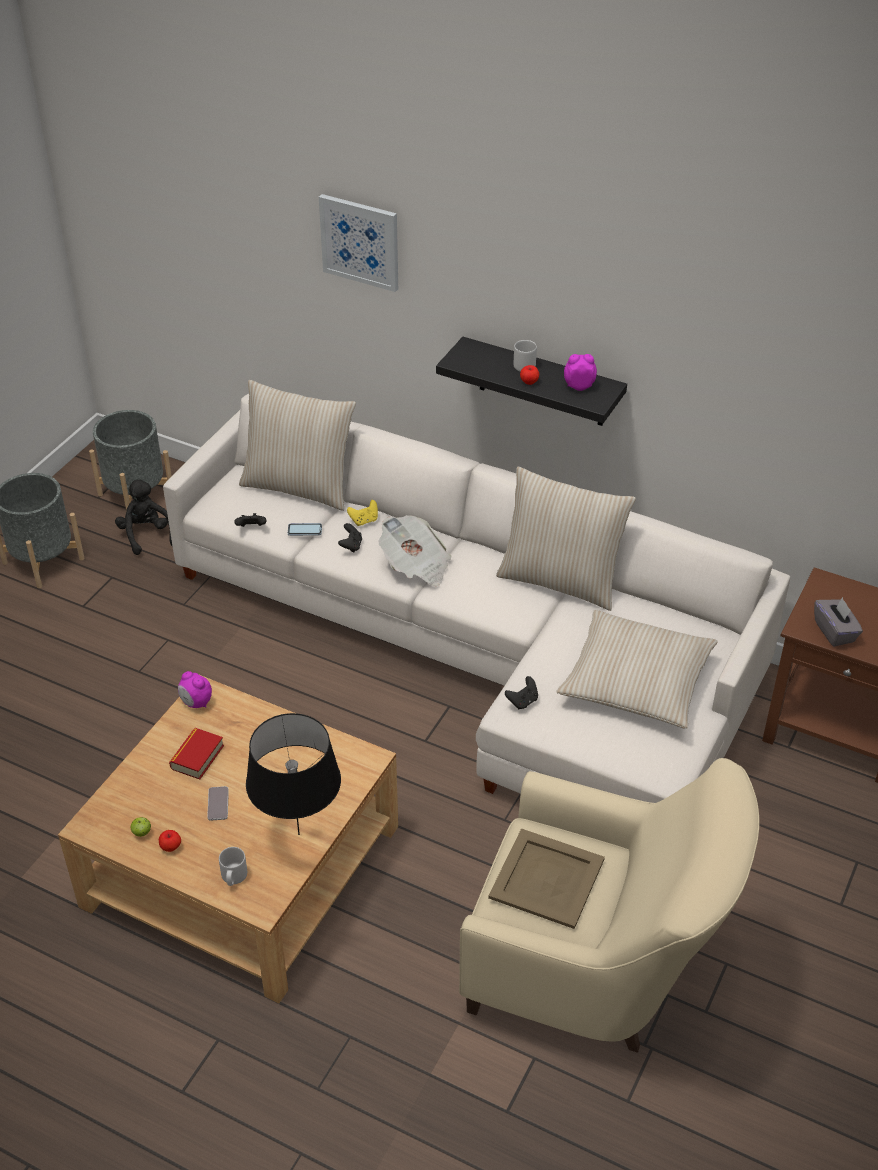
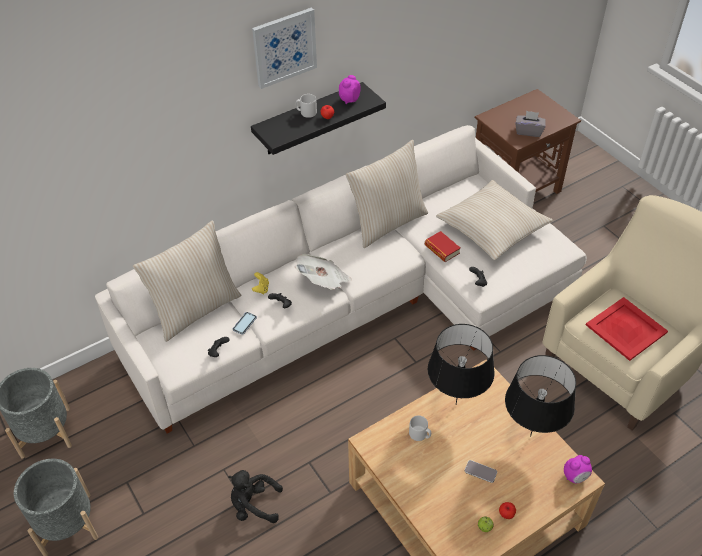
camera: 60 degrees left, 5 degrees up
black plush toy [115,480,172,555] -> black plush toy moved to [228,470,283,523]
book [169,728,224,779] -> book moved to [425,231,460,262]
alarm clock [178,671,212,708] -> alarm clock moved to [564,455,592,483]
grey mug [219,847,247,886] -> grey mug moved to [409,415,431,441]
picture [319,194,398,292] -> picture moved to [252,7,317,89]
beige tray [488,828,605,929] -> red tray [586,297,668,361]
none -> black table lamp [428,324,495,404]

